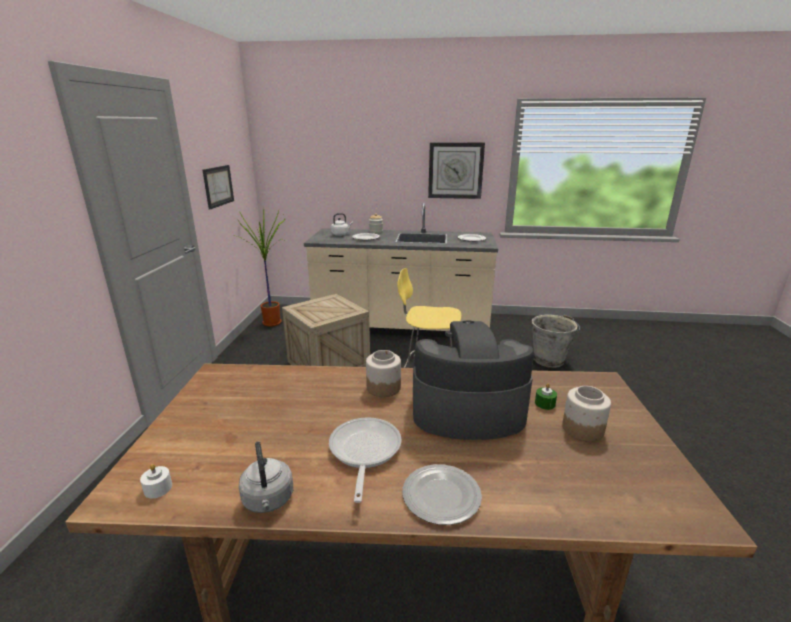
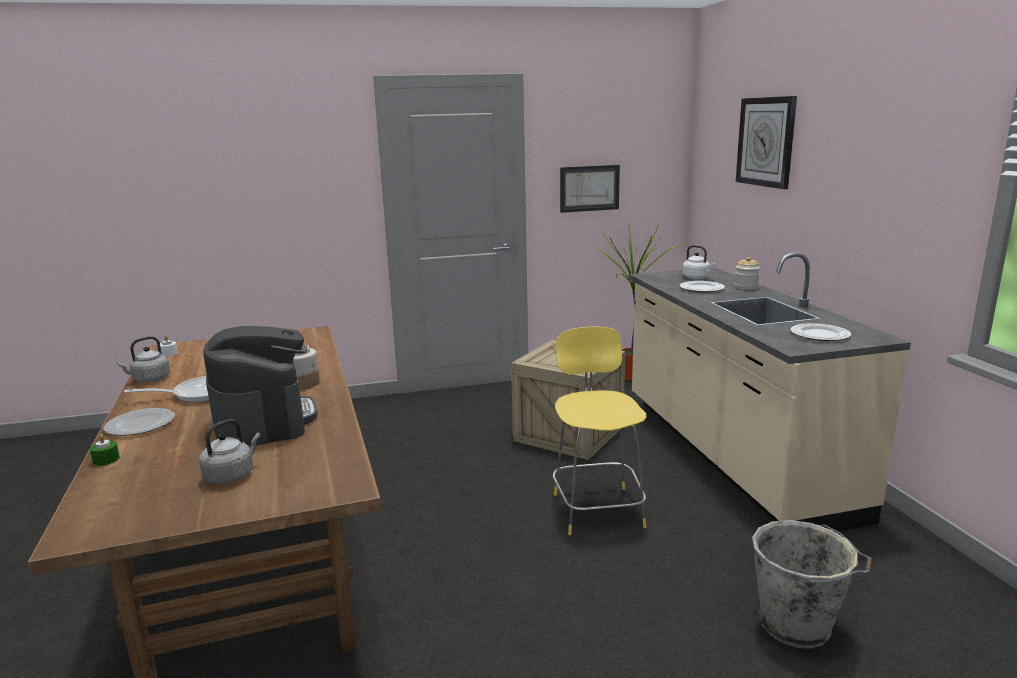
camera: 70 degrees right, 5 degrees down
wall clock [428,142,485,199] -> wall clock moved to [736,96,797,189]
green candle [535,383,557,410] -> green candle moved to [90,434,120,466]
jar [562,386,611,442] -> grey kettle [199,419,260,484]

